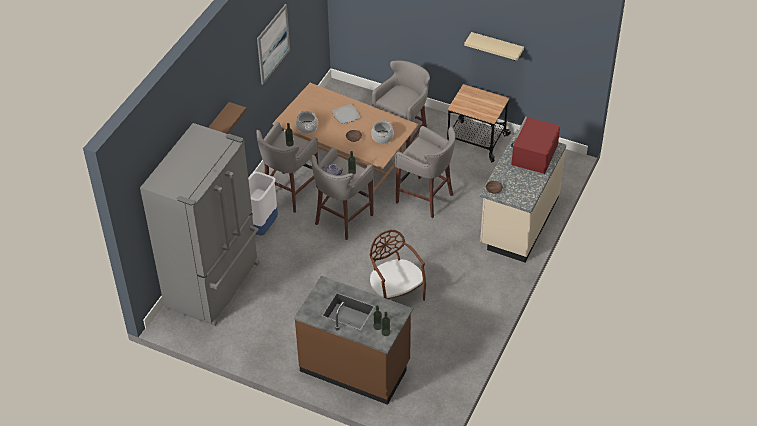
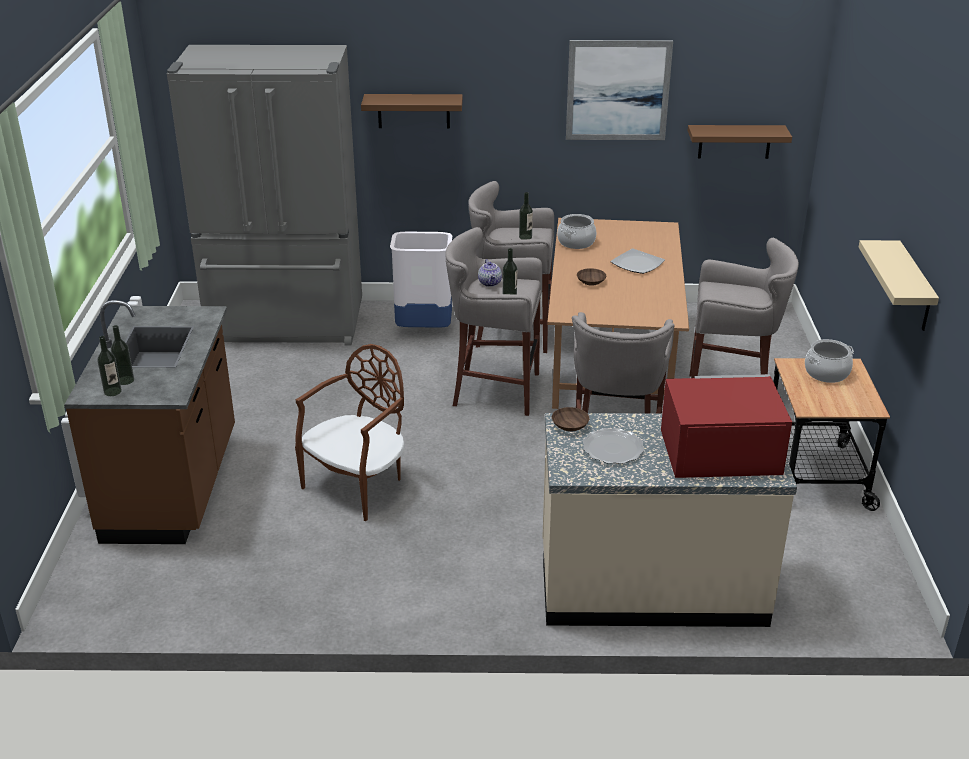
camera: 65 degrees right, 15 degrees down
cooking pot [371,120,394,144] -> cooking pot moved to [805,339,854,383]
none -> plate [583,428,644,464]
none -> brown shelf [688,125,792,159]

